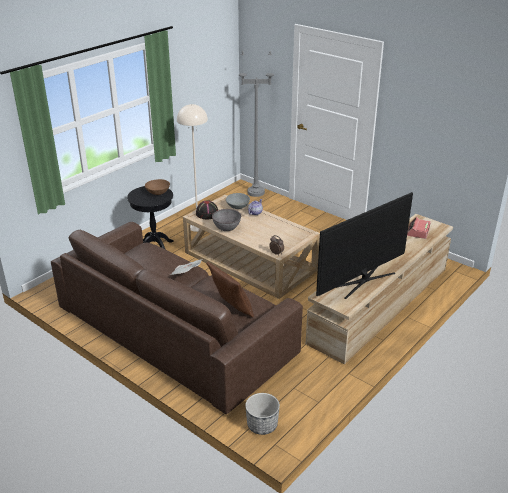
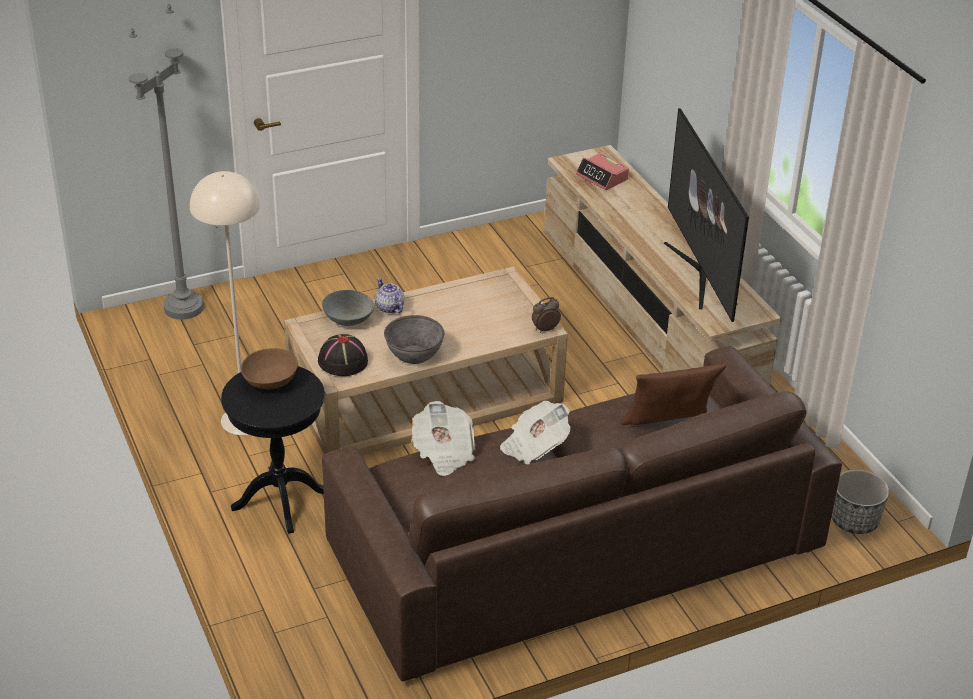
camera: 65 degrees left, 5 degrees up
none -> newspaper [411,401,475,476]

